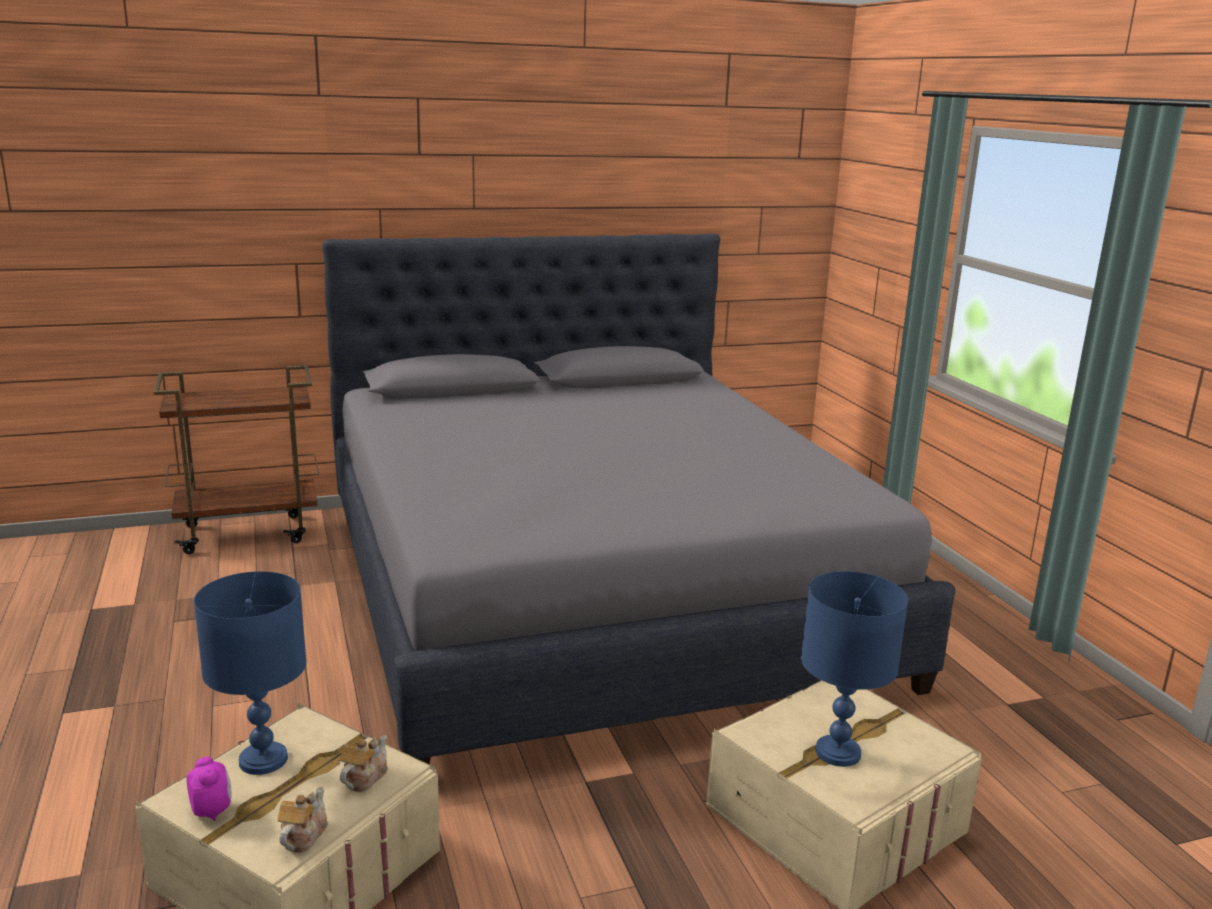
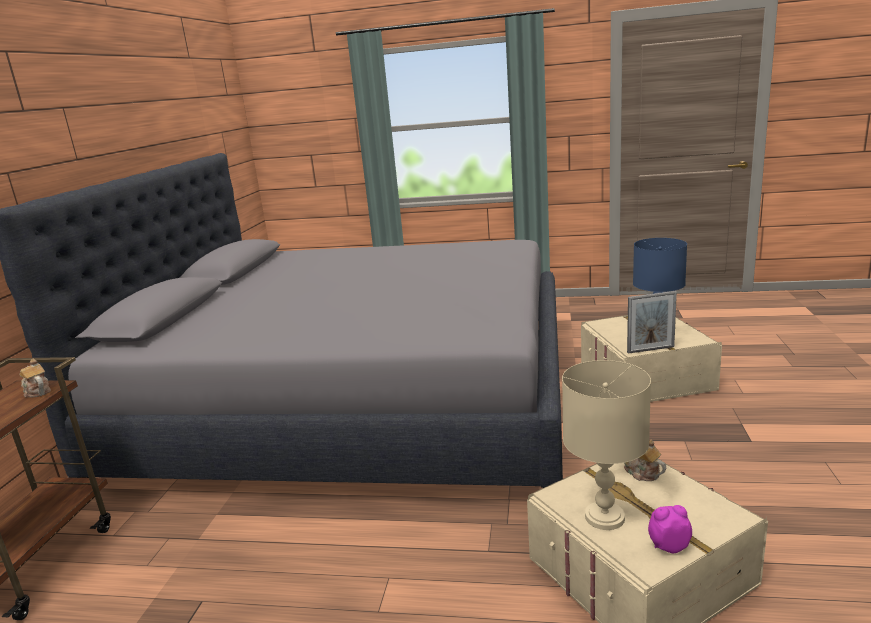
camera: 60 degrees left, 0 degrees up
blue table lamp [194,571,307,775] -> beige table lamp [562,360,651,530]
teapot [278,787,328,853] -> teapot moved to [20,359,51,398]
none -> picture frame [627,291,677,354]

